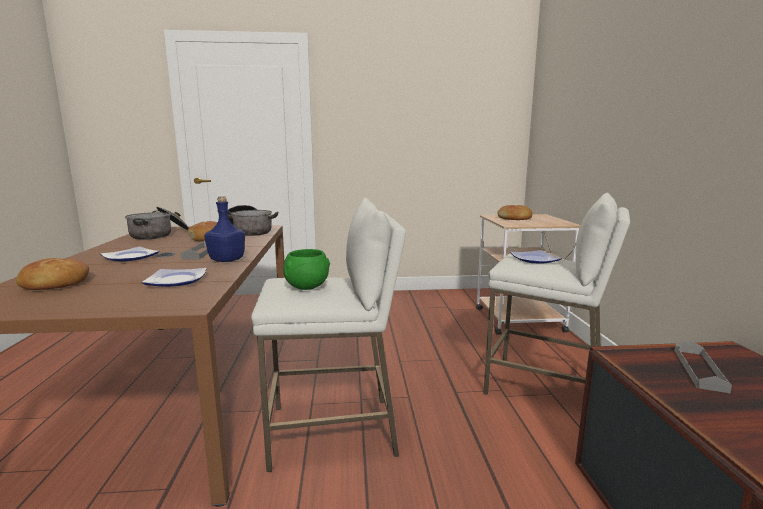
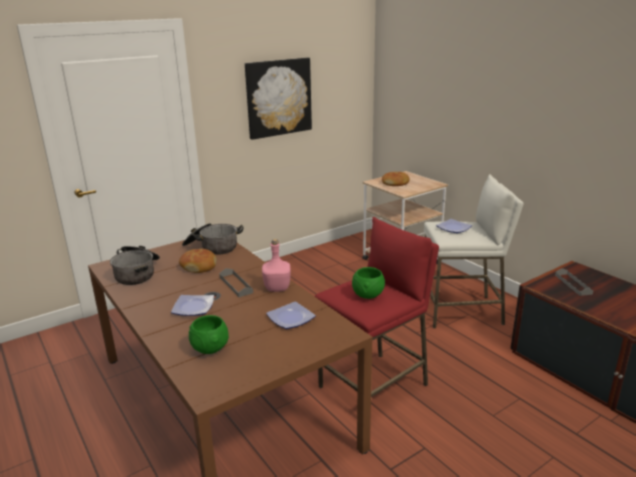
camera: 30 degrees left, 10 degrees up
bread [16,258,89,290] -> green bowl [189,315,229,354]
blue bottle [204,196,245,262] -> pink bottle [262,239,291,292]
white stool [251,198,406,472] -> red stool [315,217,439,397]
none -> picture [245,58,312,140]

